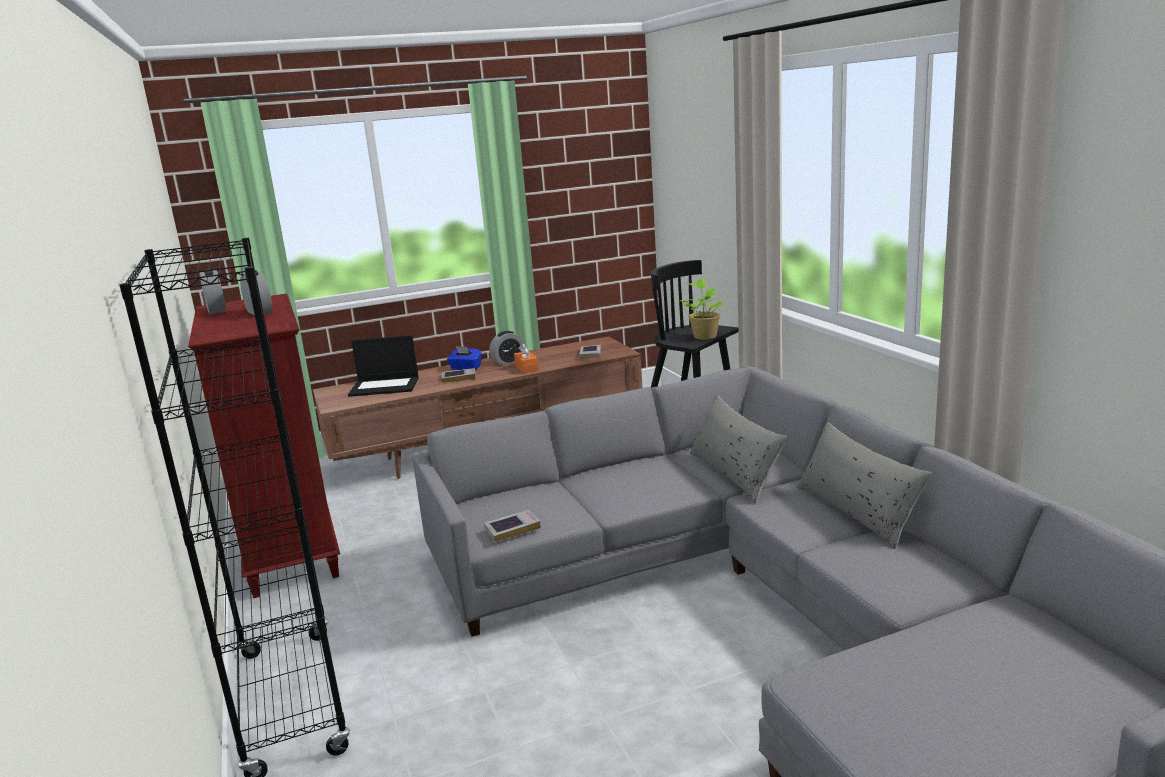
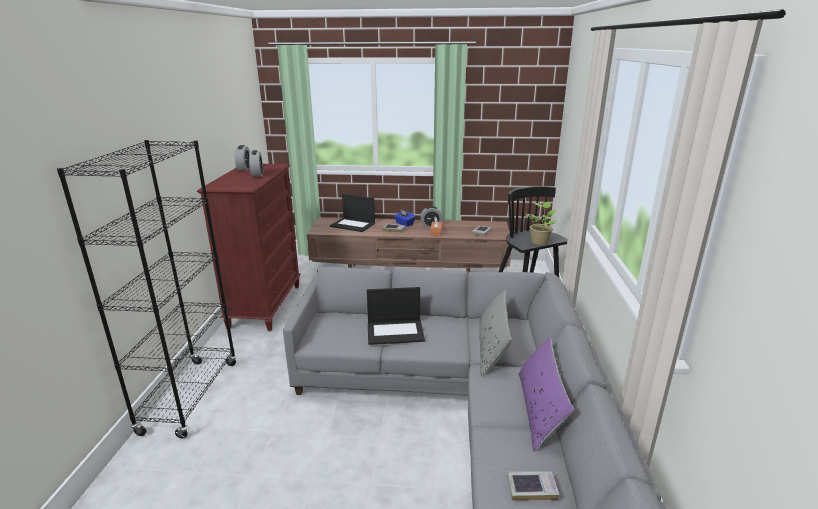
camera: 25 degrees right, 5 degrees up
book [484,510,541,542] -> book moved to [507,472,559,500]
grey pillow [796,422,932,549] -> purple pillow [518,337,574,452]
none -> laptop [367,287,425,345]

